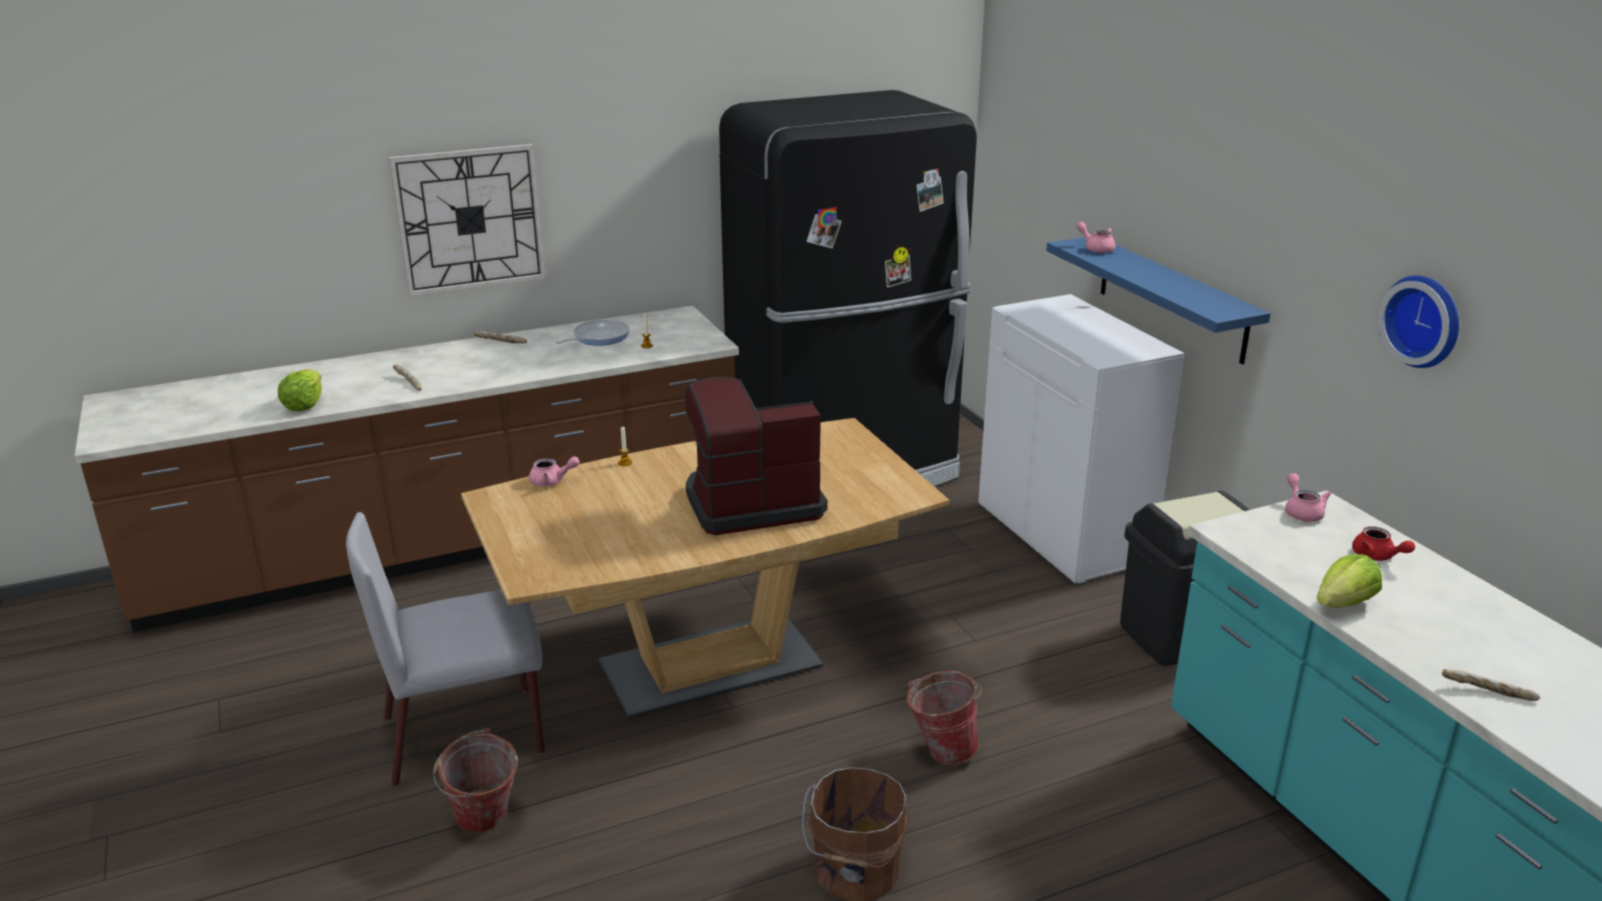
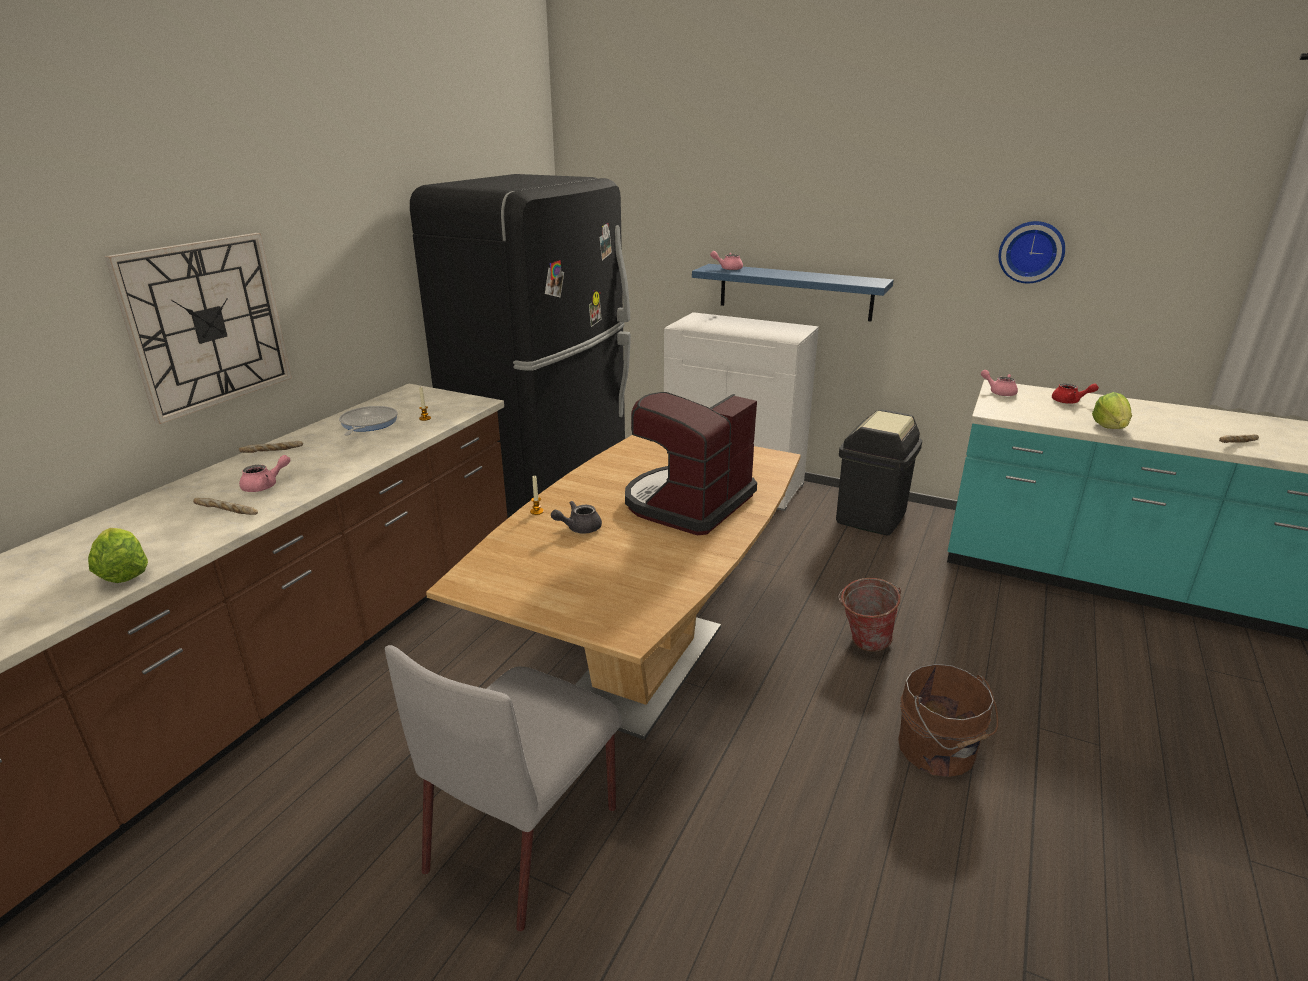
camera: 40 degrees left, 0 degrees up
bucket [433,728,518,833] -> none
pink teapot [529,456,580,486] -> pink teapot moved to [239,455,290,492]
none -> grey teapot [551,501,602,534]

